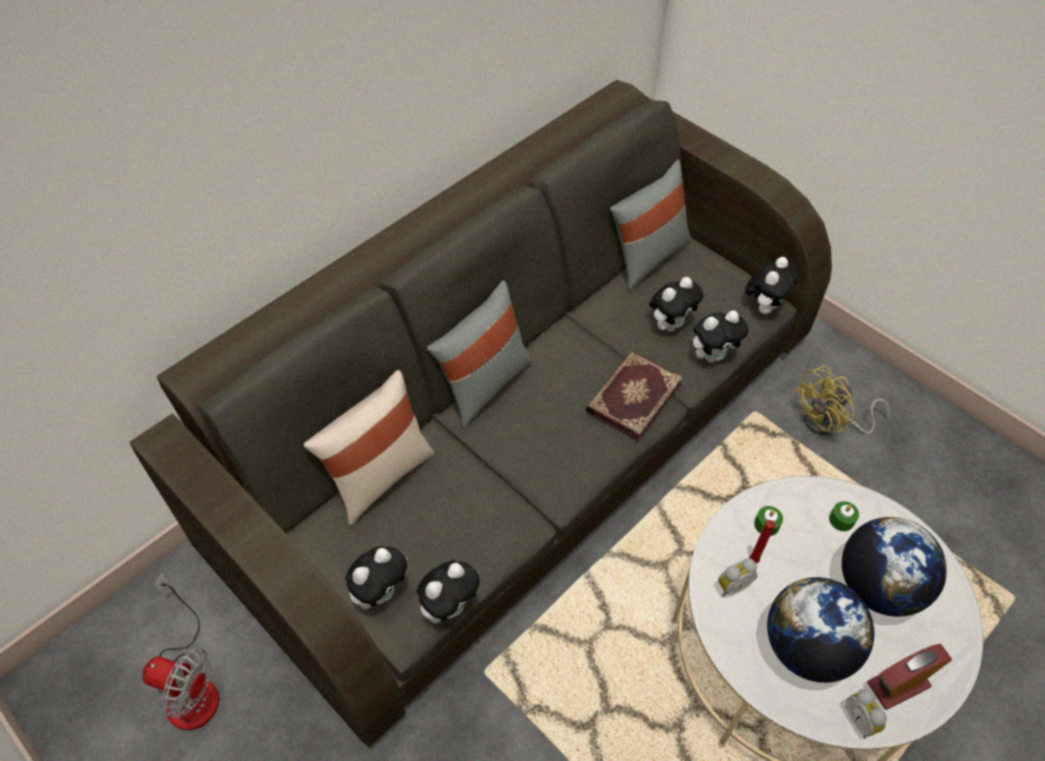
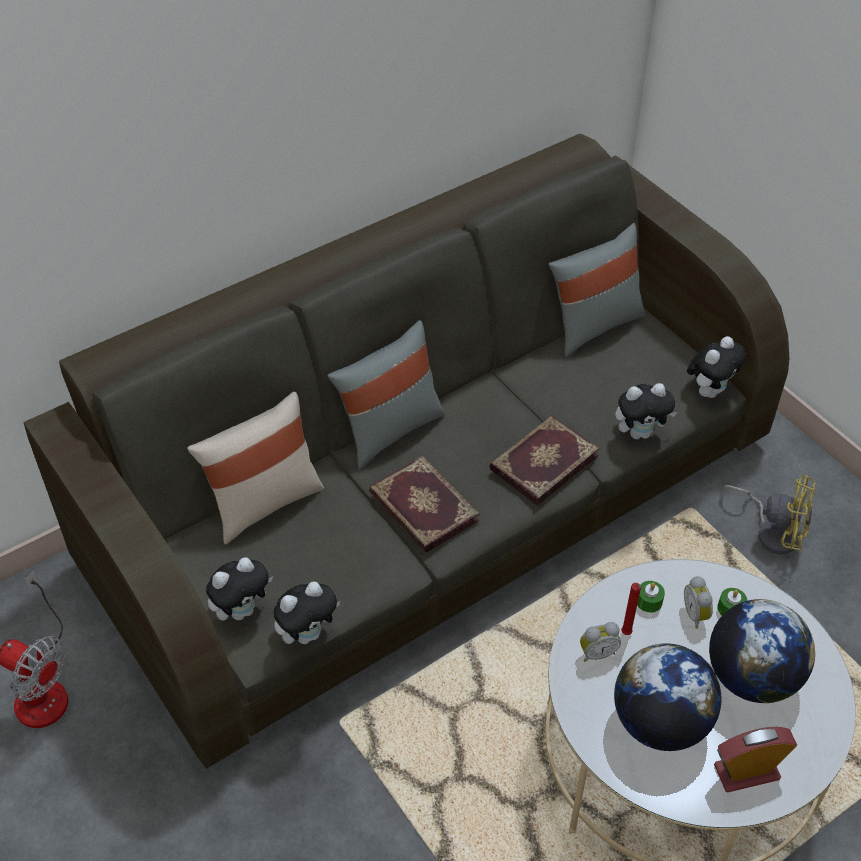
camera: 10 degrees right, 5 degrees down
plush toy [649,277,703,331] -> none
yellow fan [793,366,890,435] -> yellow fan turned 135 degrees counterclockwise [723,475,815,554]
alarm clock [845,689,887,739] -> alarm clock moved to [684,576,713,628]
none -> book [369,456,479,552]

